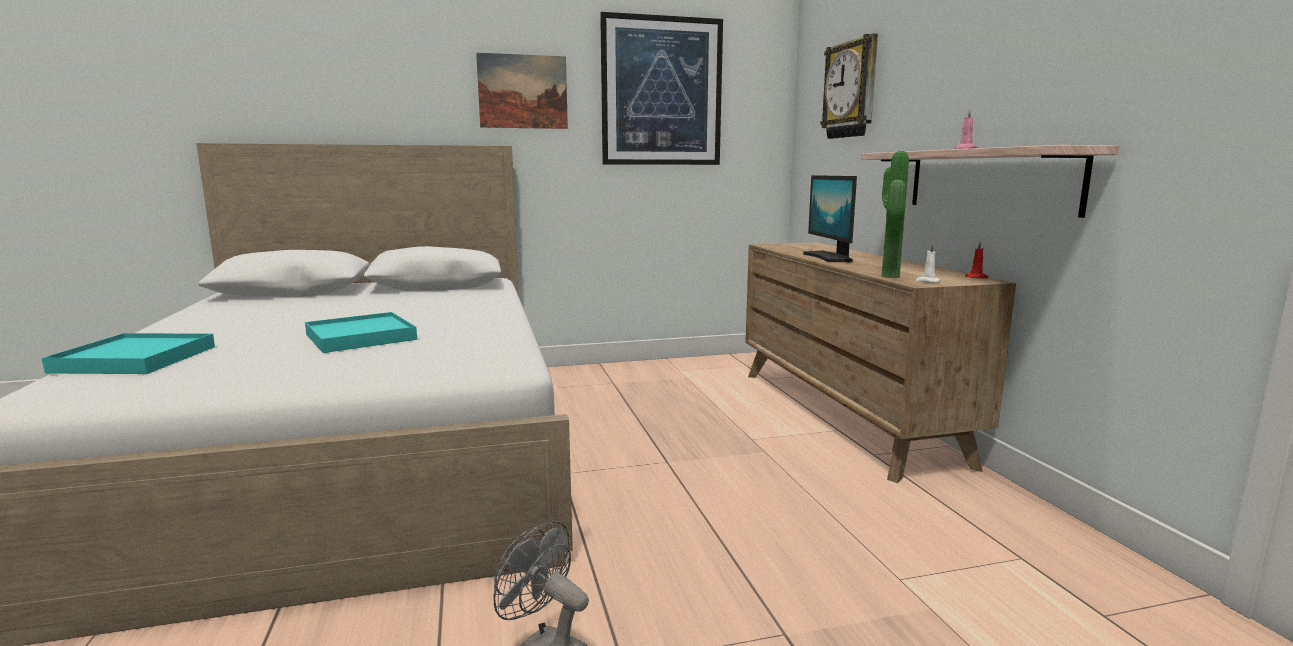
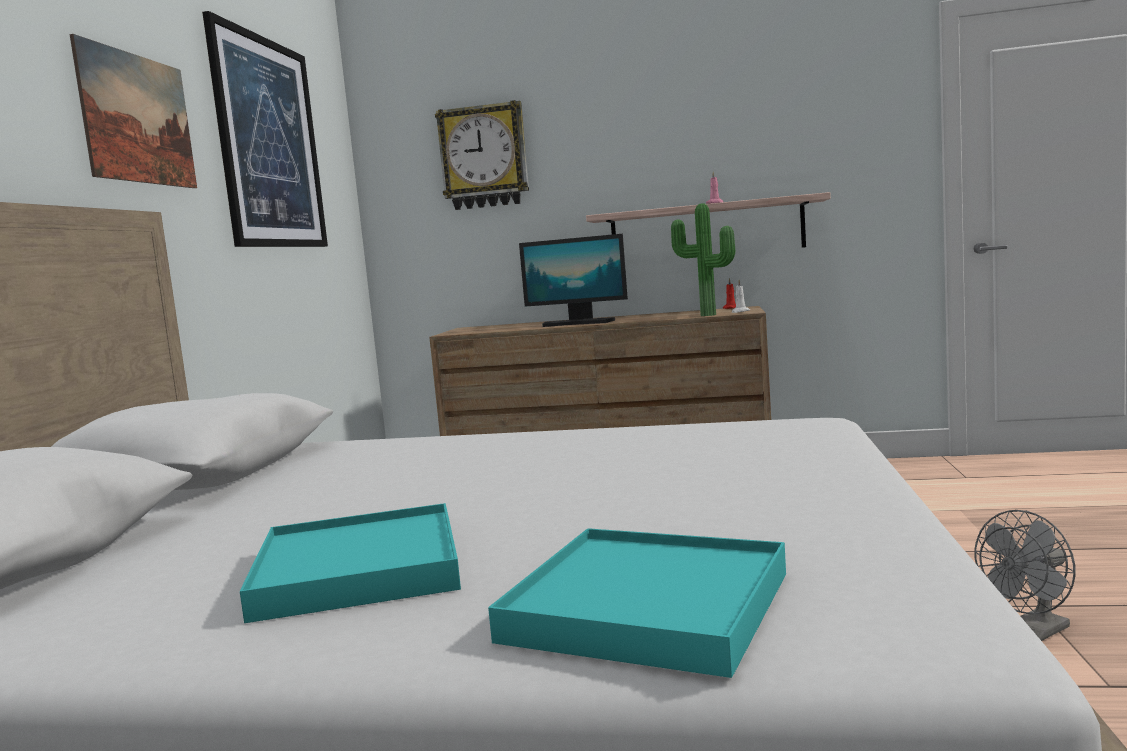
camera: 65 degrees left, 5 degrees down
turquoise tray [305,312,417,353] -> turquoise tray moved to [240,503,461,623]

